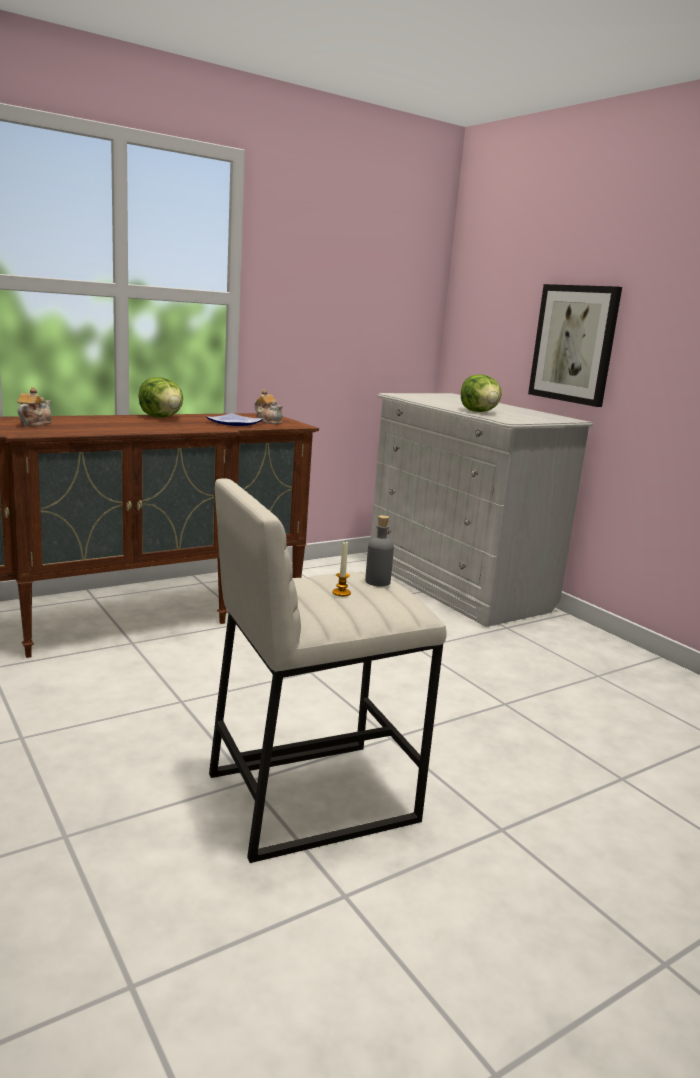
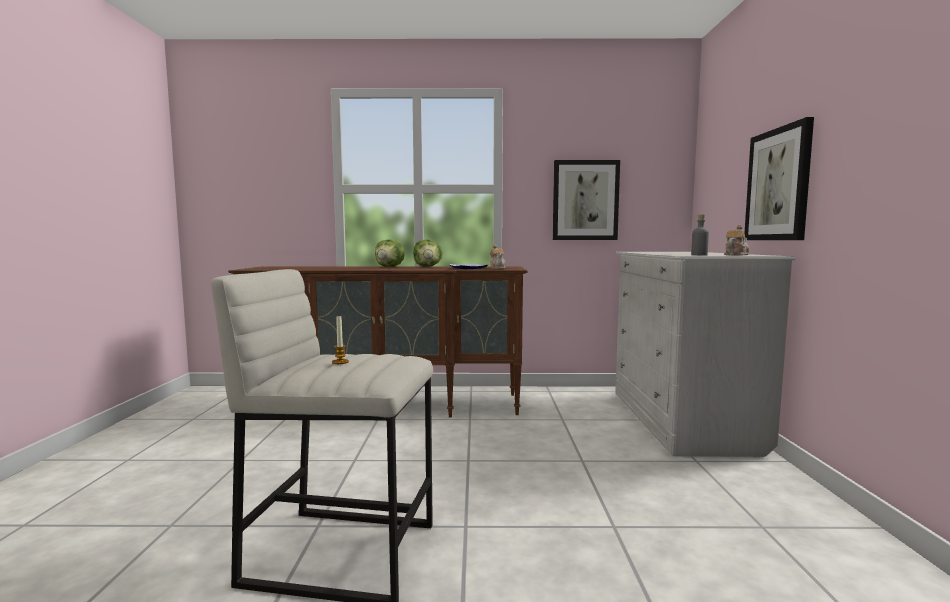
camera: 35 degrees right, 10 degrees down
teapot [18,387,52,427] -> teapot moved to [724,225,749,256]
grey bottle [365,515,394,586] -> grey bottle moved to [691,215,709,255]
lettuce [461,374,501,412] -> lettuce moved to [375,240,405,267]
none -> picture [553,160,620,240]

